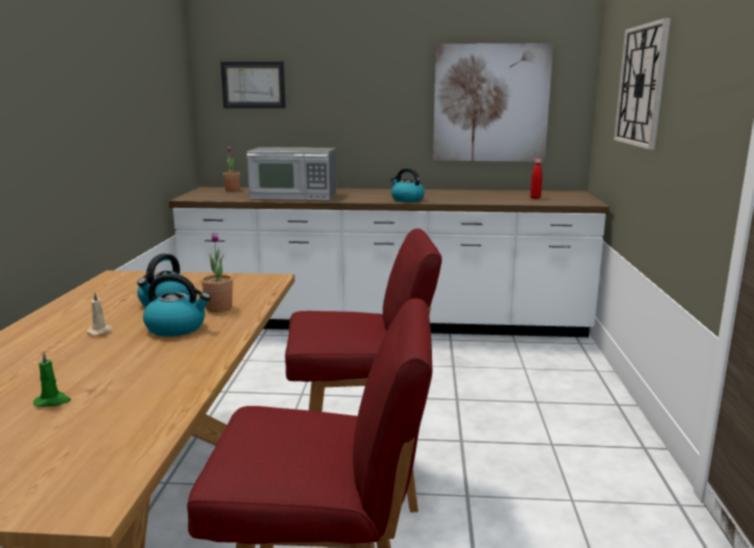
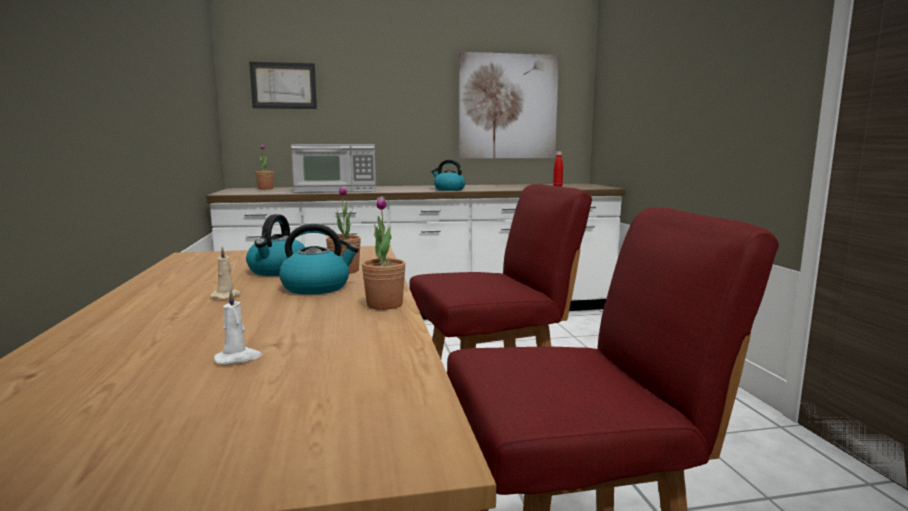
camera: 15 degrees left, 5 degrees down
green candle [33,351,71,407] -> white candle [214,289,262,364]
wall clock [614,18,671,150] -> none
none -> potted plant [362,196,406,310]

